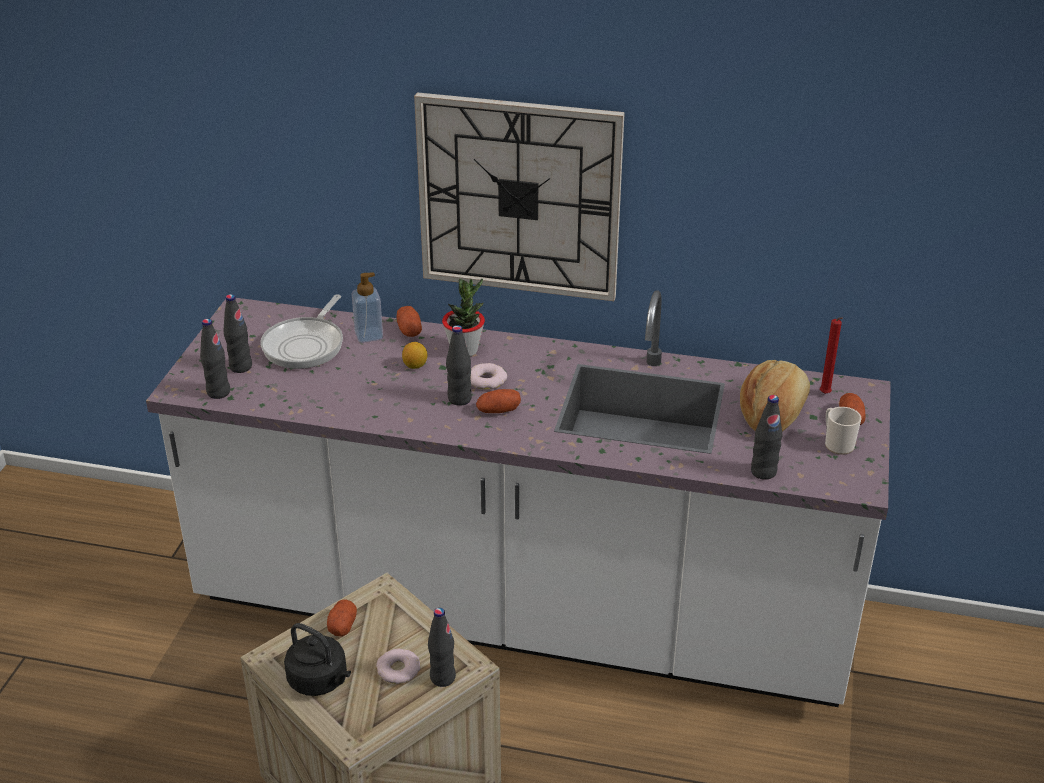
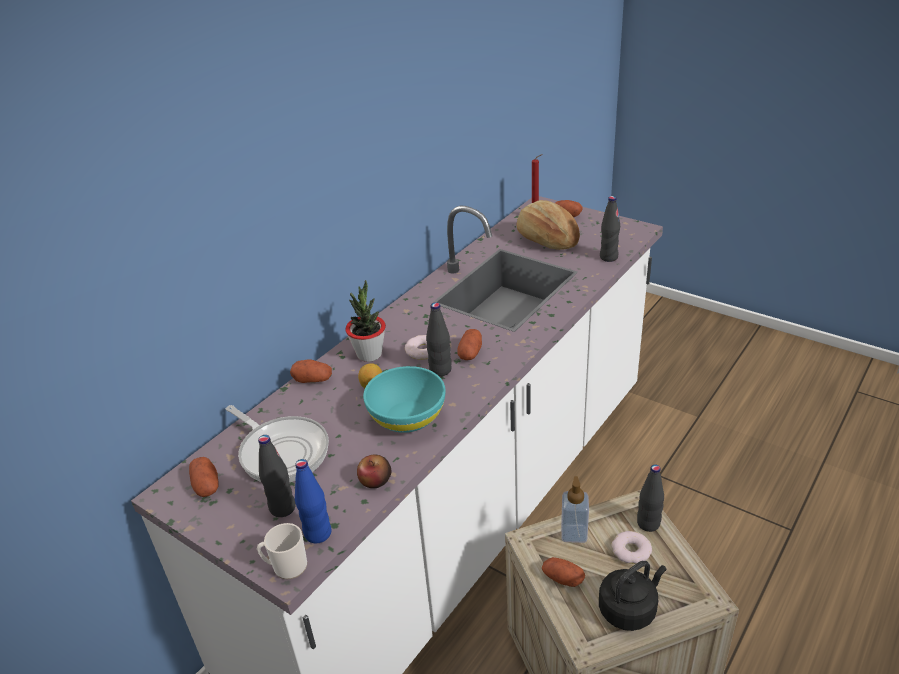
camera: 65 degrees left, 0 degrees up
black bottle [200,319,230,399] -> blue bottle [295,459,332,543]
soap dispenser [352,272,383,343] -> soap dispenser moved to [561,476,589,543]
wall clock [414,92,625,301] -> none
mug [825,407,862,455] -> mug moved to [257,523,307,579]
none -> potato [189,457,219,497]
none -> apple [357,455,391,488]
none -> turquoise bowl [363,366,445,433]

